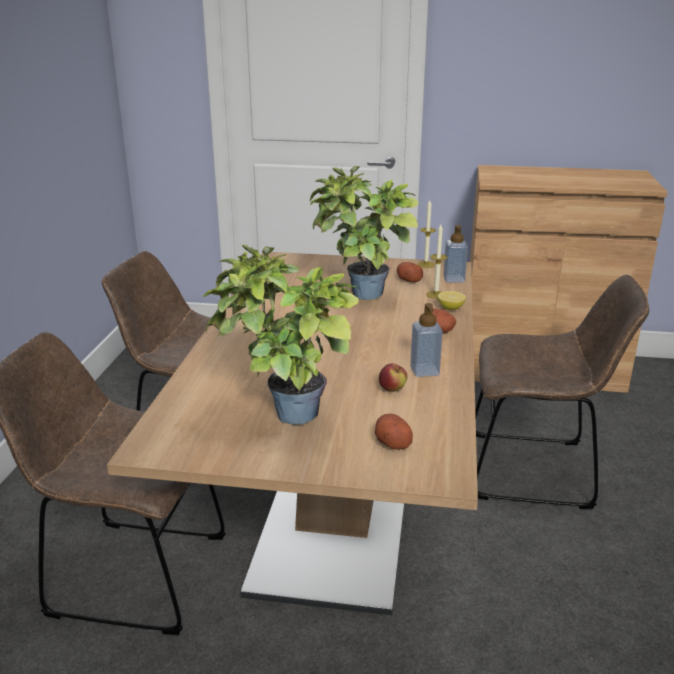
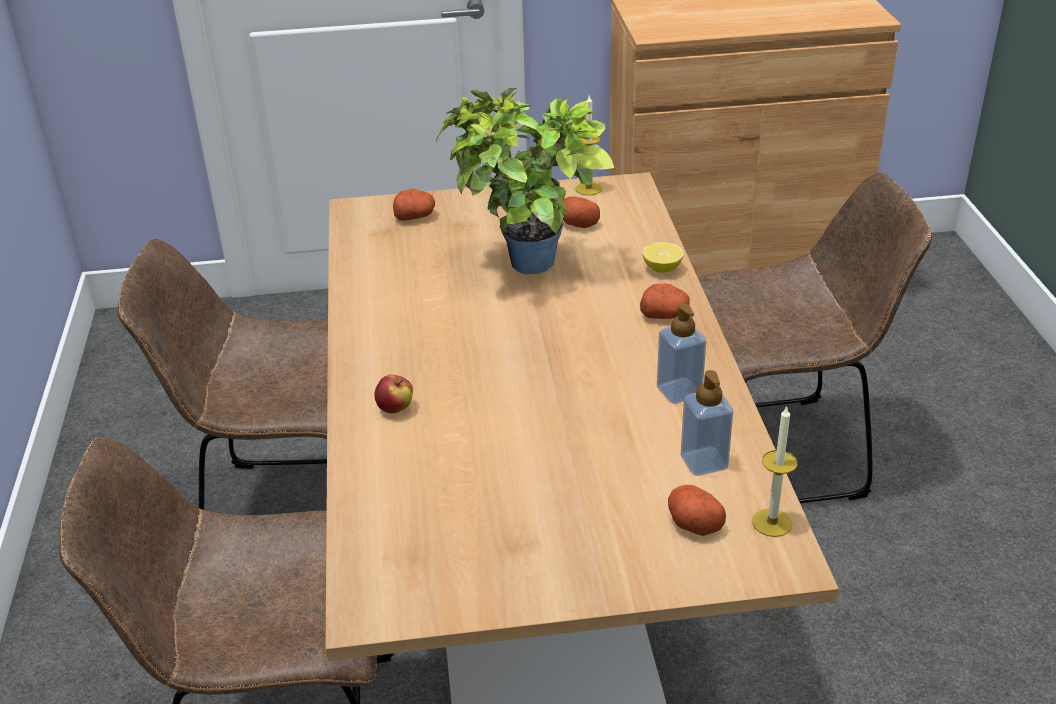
camera: 15 degrees left, 10 degrees up
potted plant [203,245,359,425] -> none
apple [379,363,408,392] -> apple moved to [374,374,413,414]
candle [427,224,447,299] -> candle moved to [752,406,798,537]
soap dispenser [443,225,468,282] -> soap dispenser moved to [681,370,733,476]
none -> potato [393,189,435,221]

